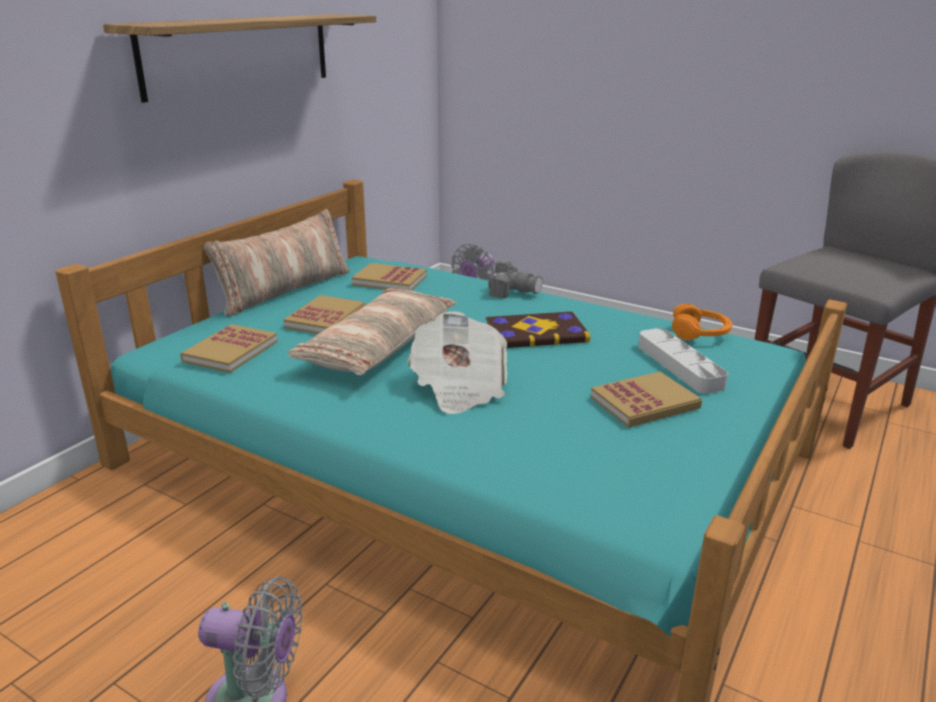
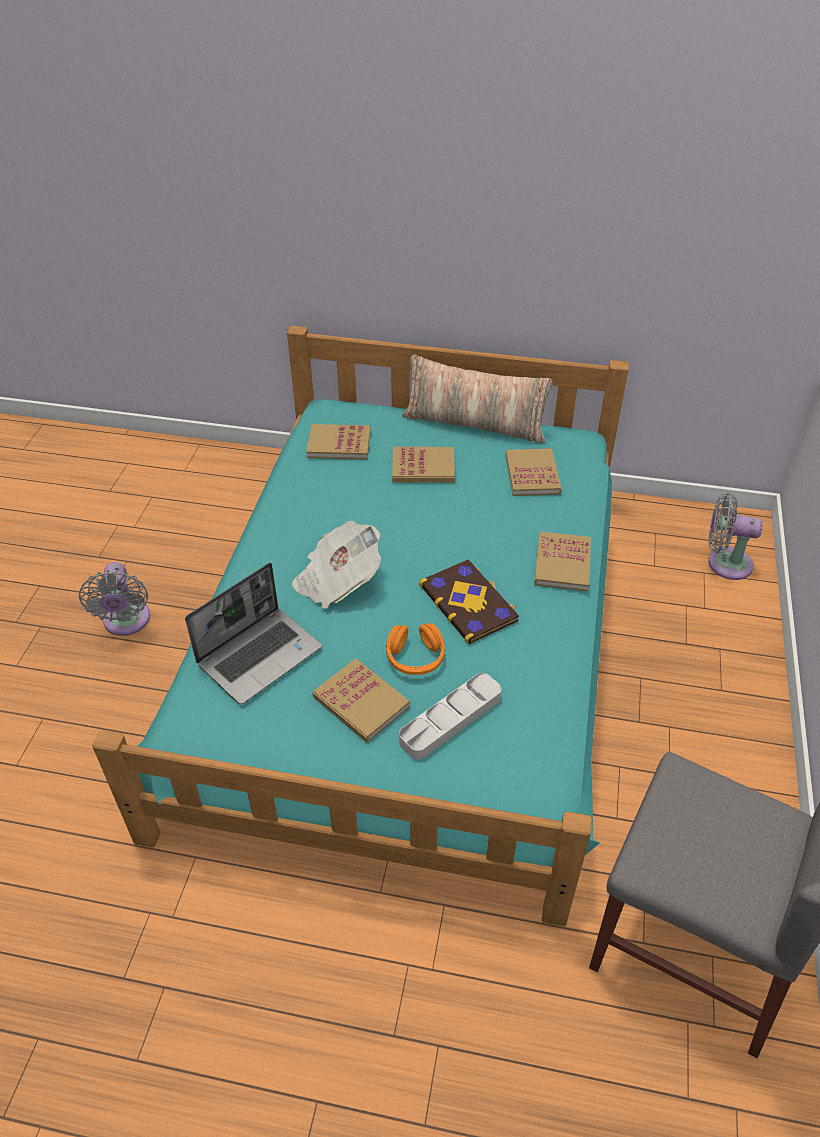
camera: 70 degrees right, 20 degrees up
shelf [103,14,376,103] -> none
pillow [288,288,457,375] -> none
camera [488,261,542,298] -> book [534,532,591,592]
orange headphones [672,303,732,340] -> orange headphones moved to [386,623,445,675]
none -> laptop [185,563,322,704]

